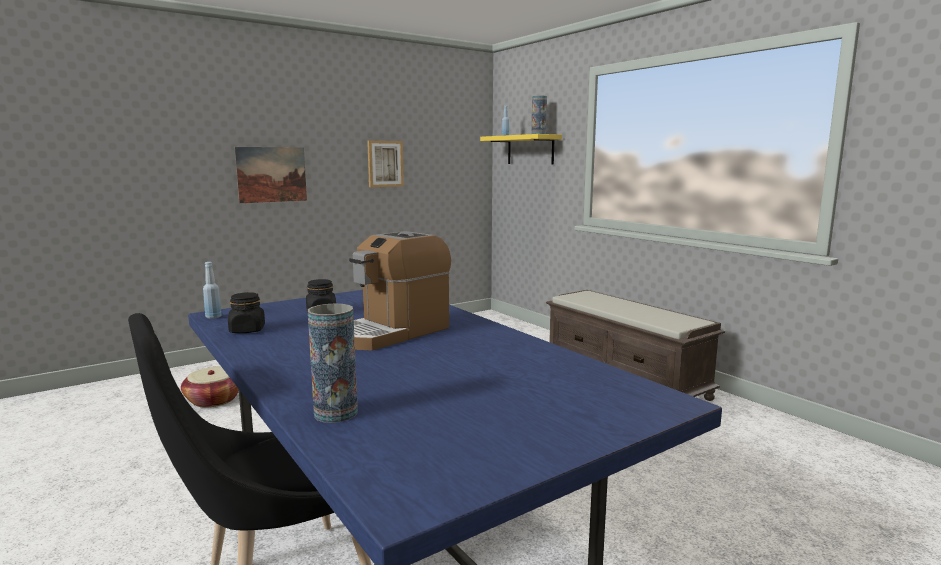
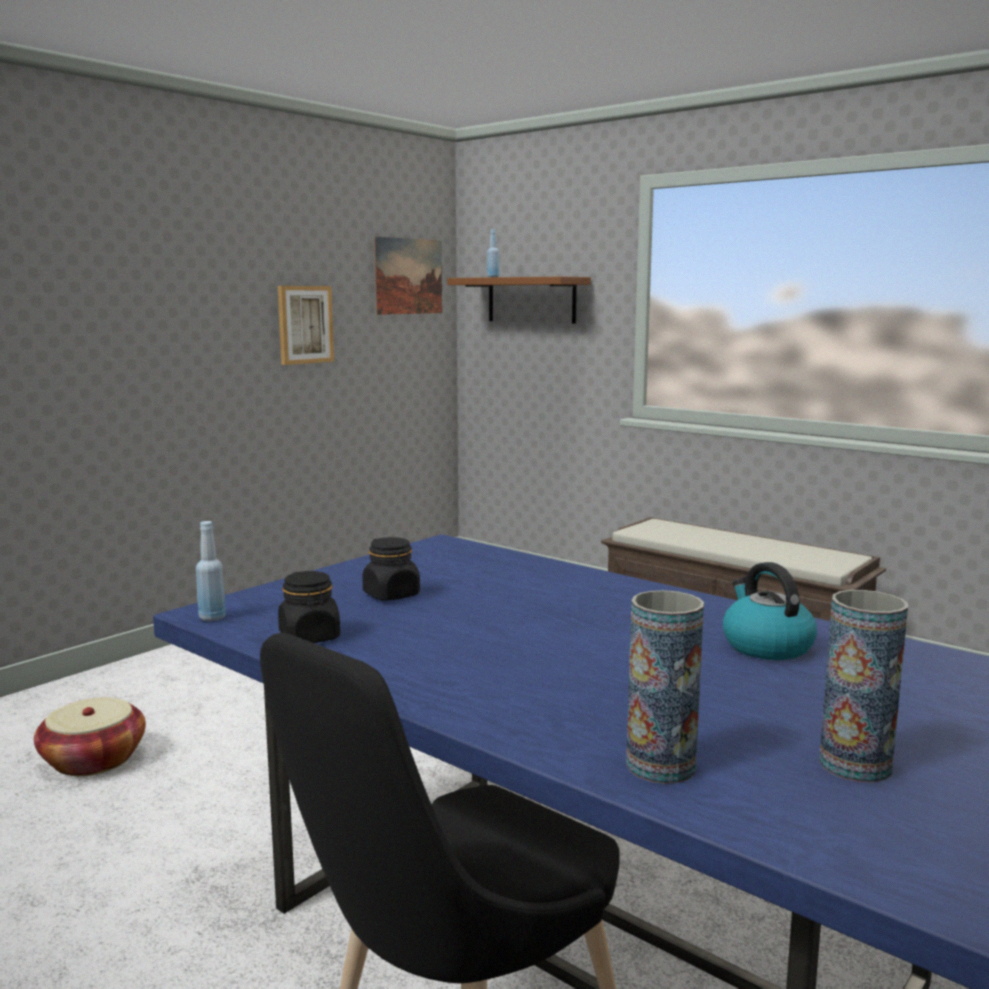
camera: 15 degrees left, 0 degrees up
picture [235,147,307,203] -> picture moved to [374,236,442,315]
coffee machine [349,231,451,351] -> none
yellow shelf [480,134,562,165] -> brown shelf [447,276,591,323]
vase [531,96,547,134] -> vase moved to [819,590,908,782]
none -> kettle [723,562,817,660]

